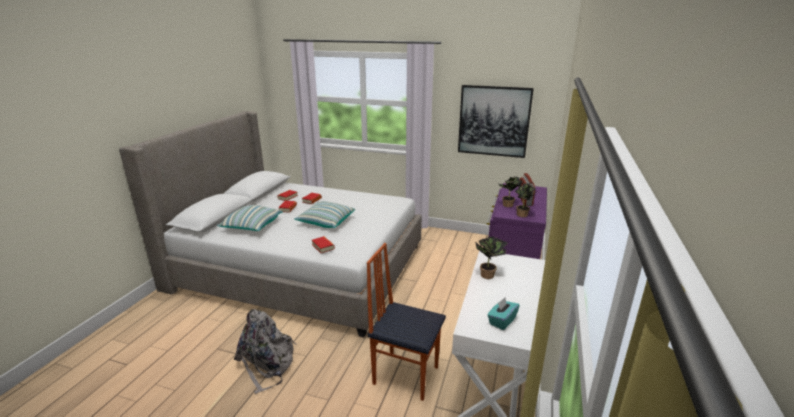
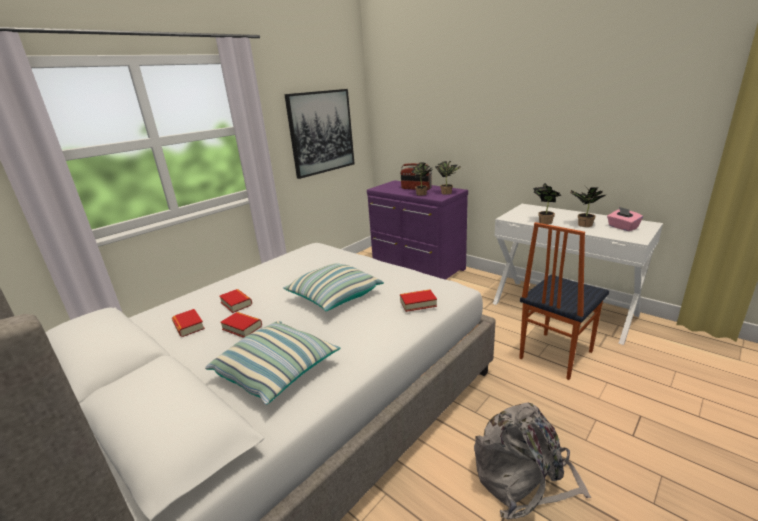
camera: 65 degrees left, 0 degrees up
turquoise tissue box [487,298,520,330] -> pink tissue box [607,207,643,231]
none -> potted plant [571,186,607,227]

